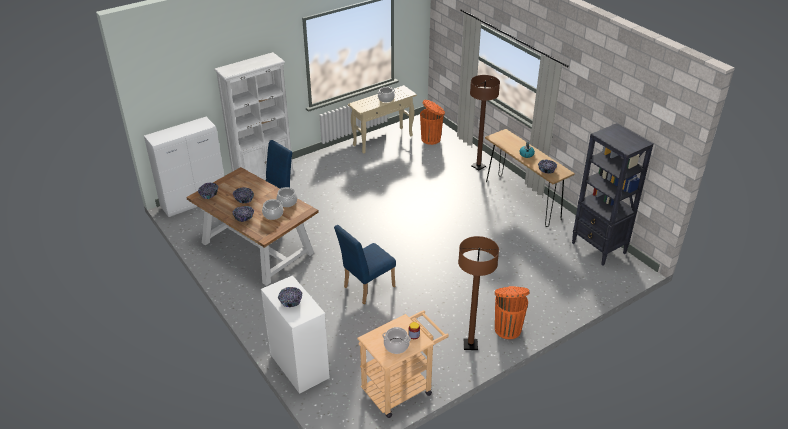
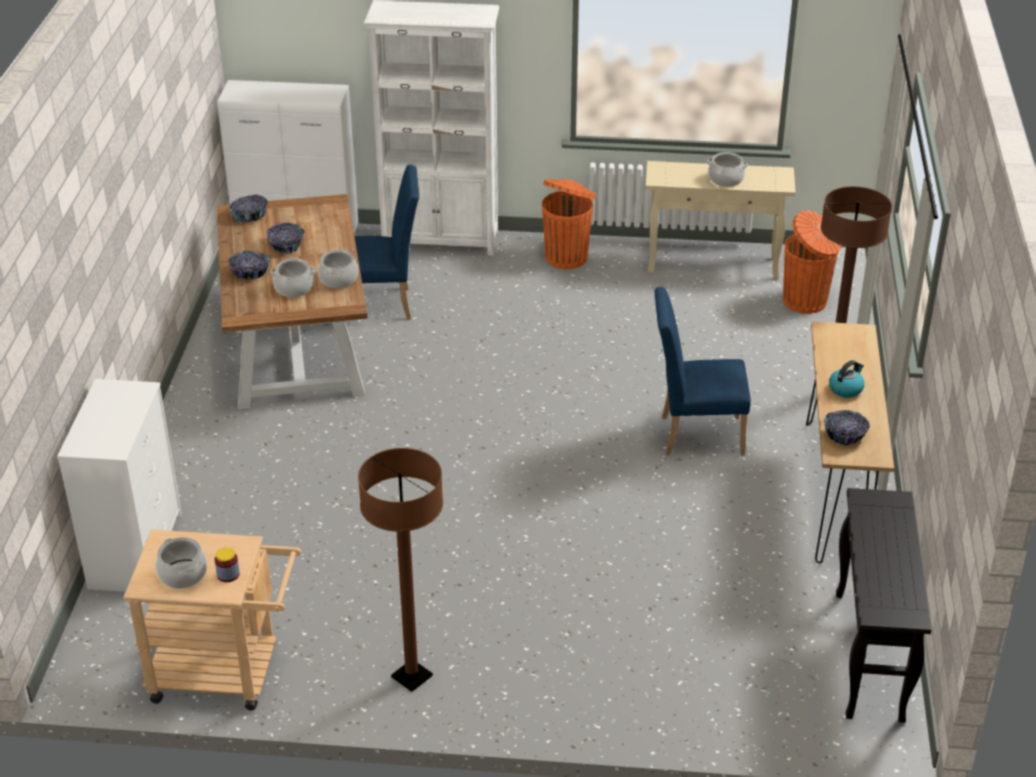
camera: 40 degrees right, 0 degrees up
bowl [278,287,302,307] -> none
blue chair [334,225,396,304] -> blue chair moved to [654,287,751,456]
orange trash can [495,286,529,339] -> orange trash can moved to [542,179,596,269]
black bookcase [572,123,653,266] -> black console table [836,488,932,723]

